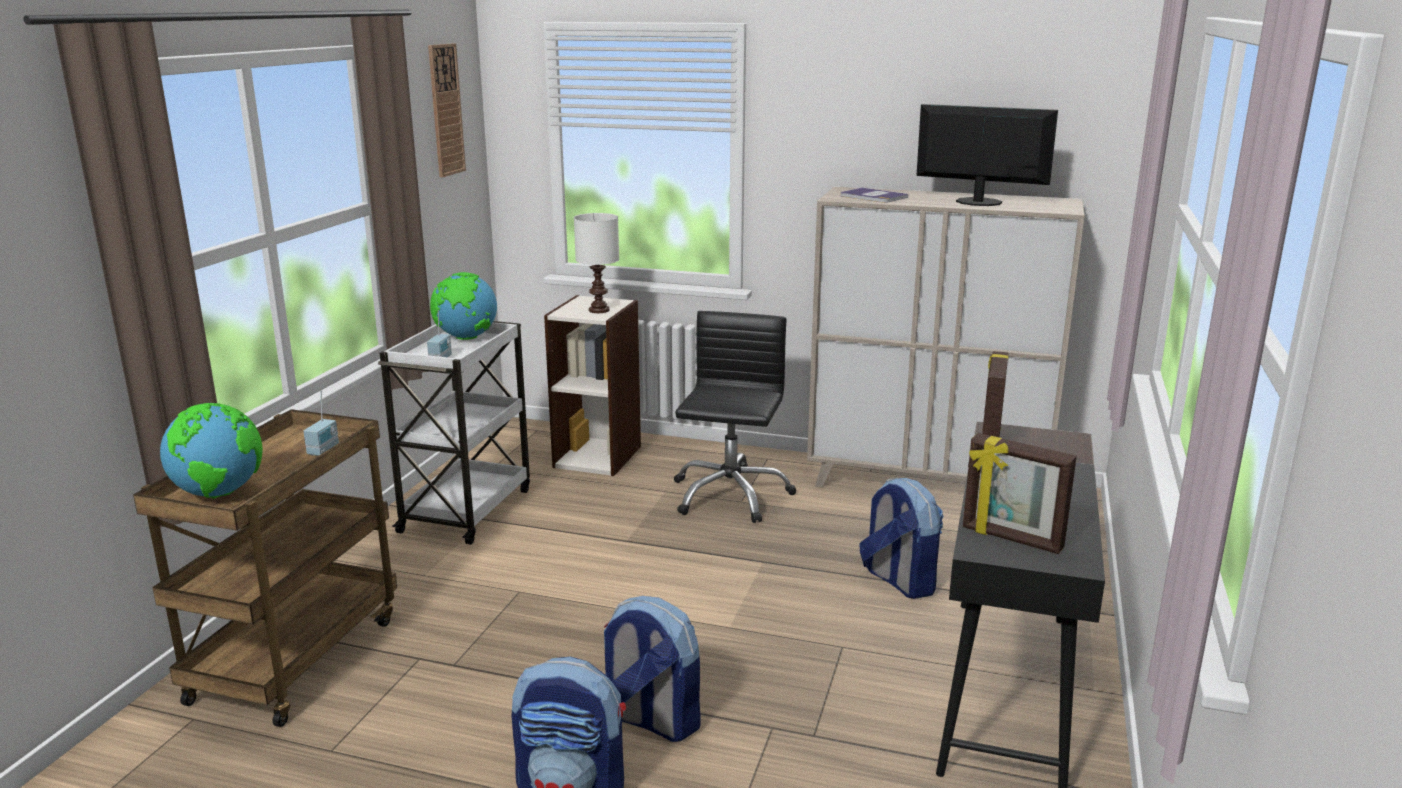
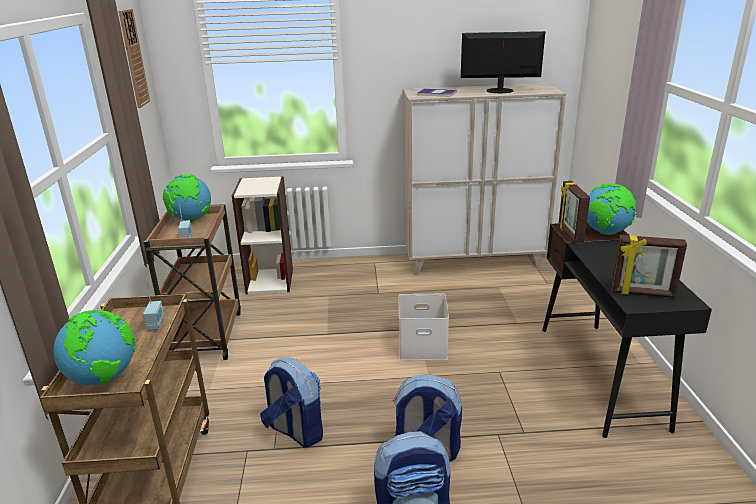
camera: 20 degrees left, 5 degrees up
white cart [378,321,530,545] -> brown cart [144,204,241,360]
white table lamp [574,213,619,313] -> none
black office chair [674,311,796,523] -> none
backpack [859,478,944,599] -> backpack moved to [260,357,323,447]
none -> white storage box [399,294,449,360]
none -> globe [587,183,637,235]

